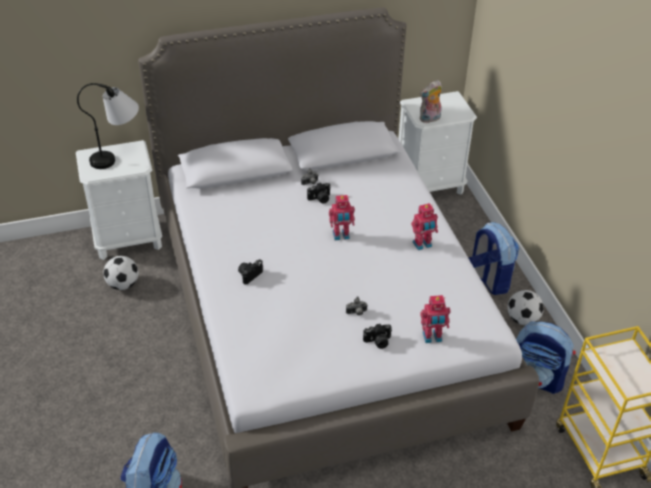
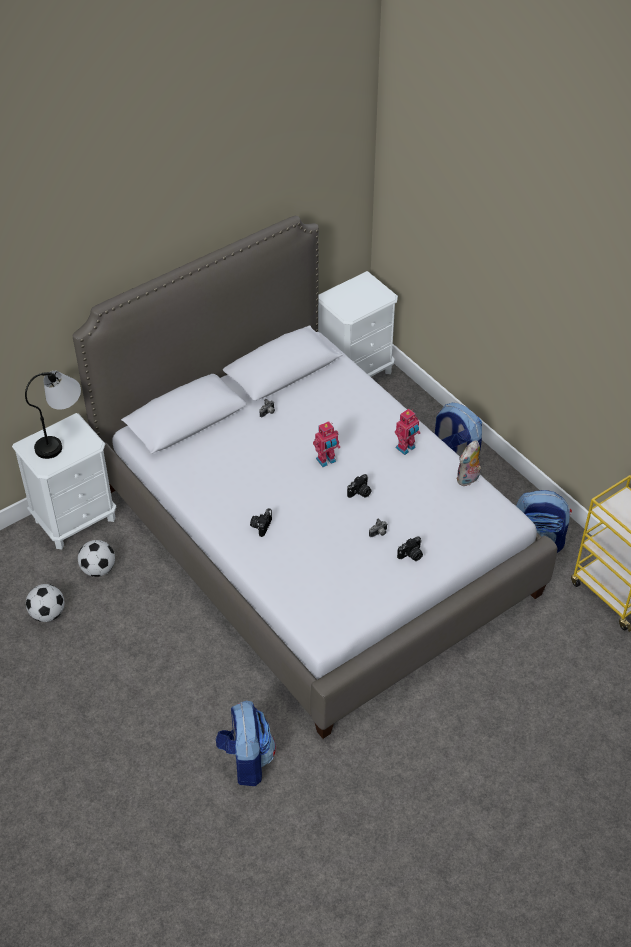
camera: 20 degrees left, 5 degrees up
camera [307,182,331,204] -> camera moved to [347,474,372,498]
plush toy [420,80,442,123] -> plush toy moved to [456,440,484,486]
toy robot [420,295,450,343] -> none
football [507,290,544,325] -> football moved to [26,584,64,622]

